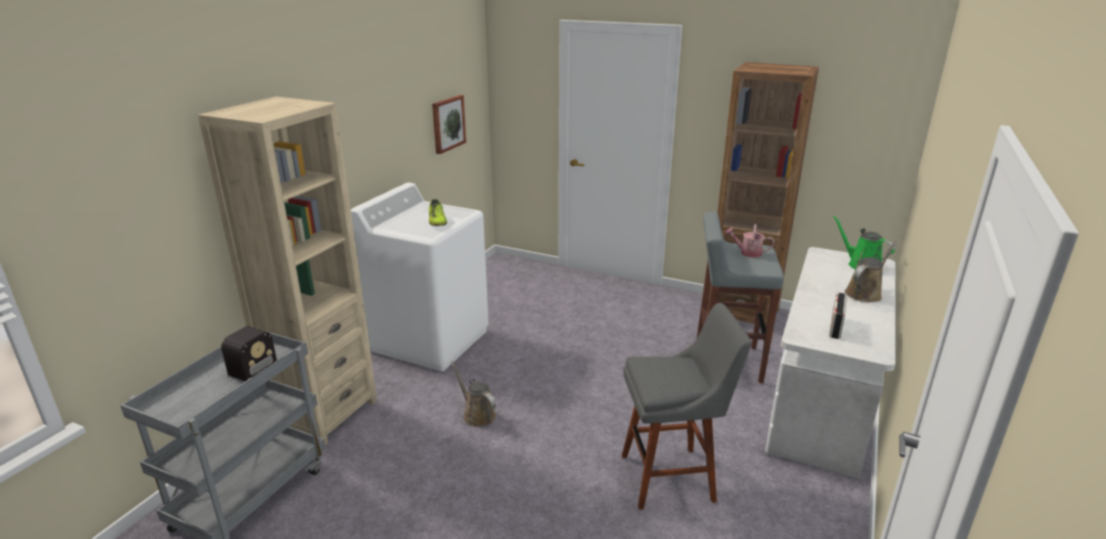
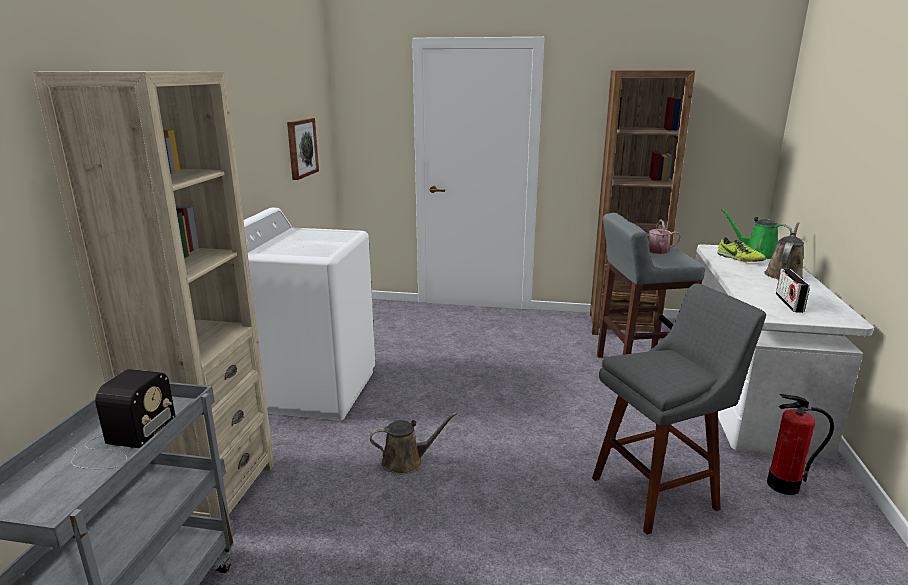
camera: 15 degrees left, 5 degrees down
shoe [429,199,447,226] -> shoe moved to [717,237,766,262]
brown watering can [451,361,496,427] -> brown watering can turned 135 degrees clockwise [370,412,457,475]
none -> fire extinguisher [767,394,834,495]

